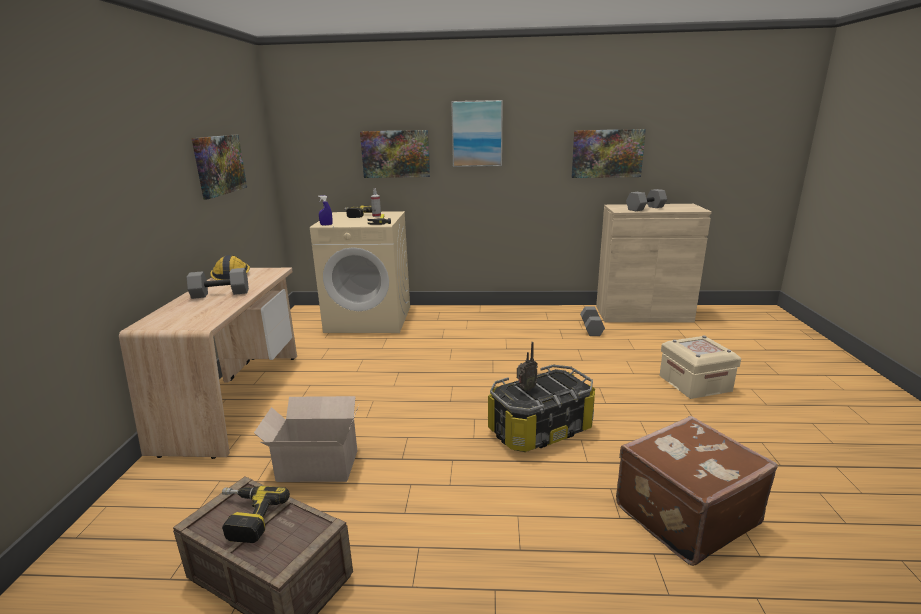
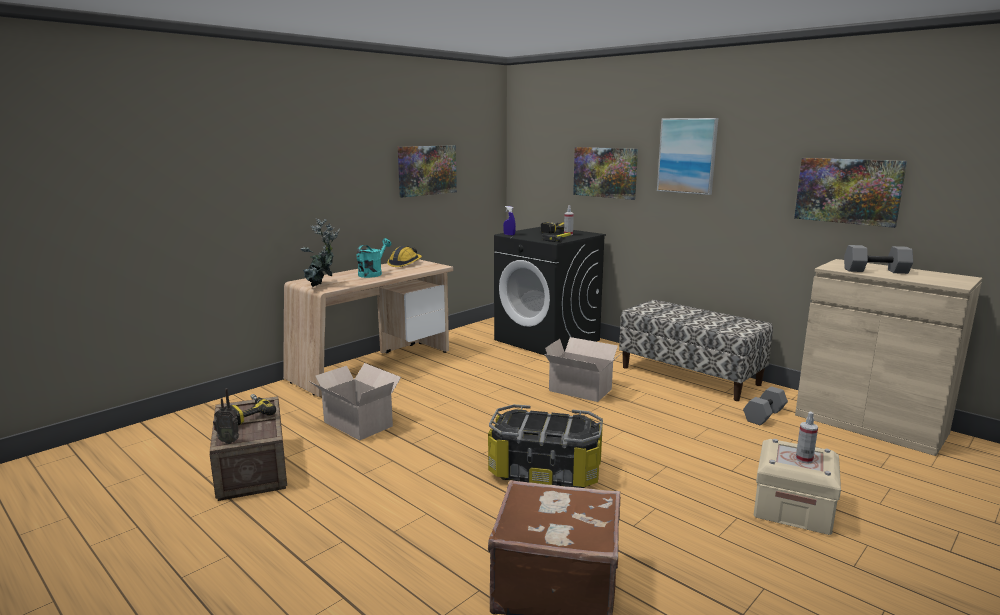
camera: 40 degrees right, 5 degrees down
grey dumbbell [187,268,249,299] -> turquoise watering can [357,238,391,278]
beige washing machine [310,211,410,333] -> black washing machine [494,227,606,355]
radio [517,342,538,391] -> radio moved to [213,388,239,444]
none -> potted plant [300,218,340,287]
none -> cardboard box [545,337,623,402]
none -> bench [619,300,773,401]
none -> spray bottle [796,412,818,464]

